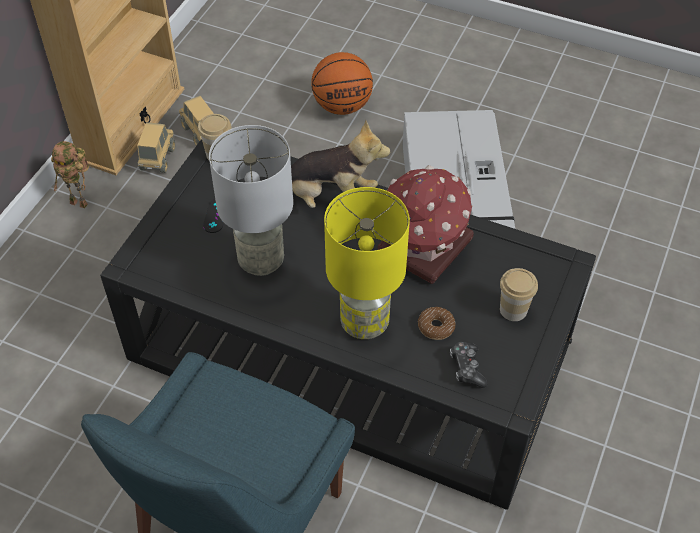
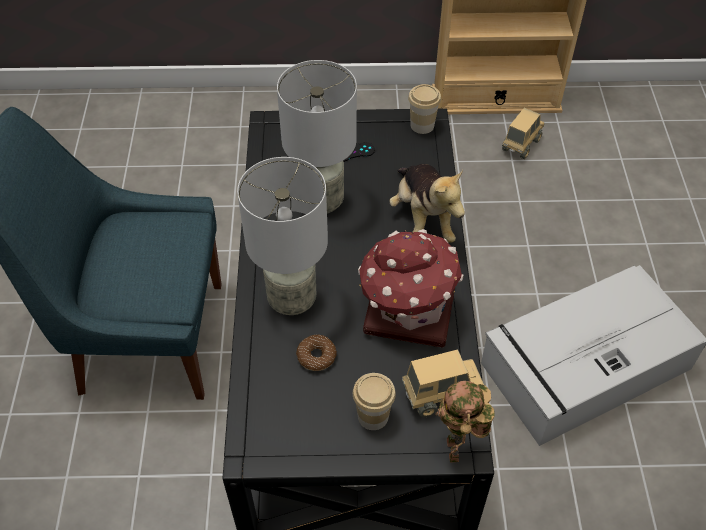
camera: 65 degrees right, 0 degrees up
toy robot [51,141,89,208] -> toy robot moved to [435,381,495,463]
toy truck [137,122,175,173] -> toy truck moved to [402,350,484,417]
basketball [311,52,373,115] -> none
yellow table lamp [324,187,410,339] -> grey table lamp [237,157,328,315]
game controller [450,342,488,388] -> none

